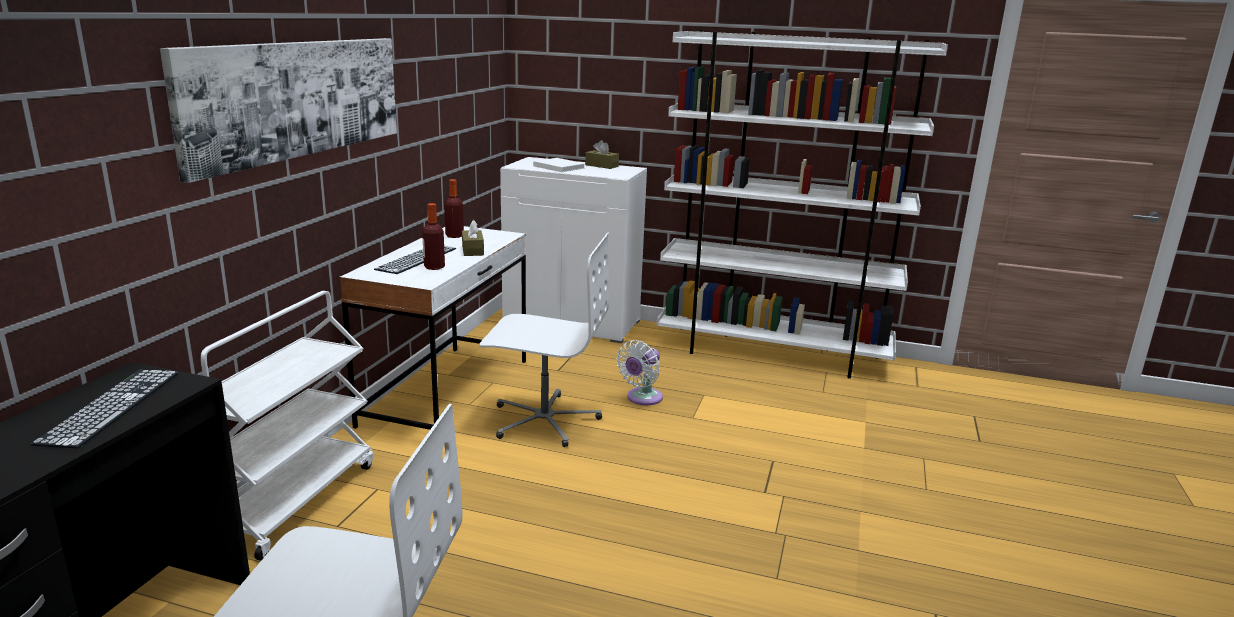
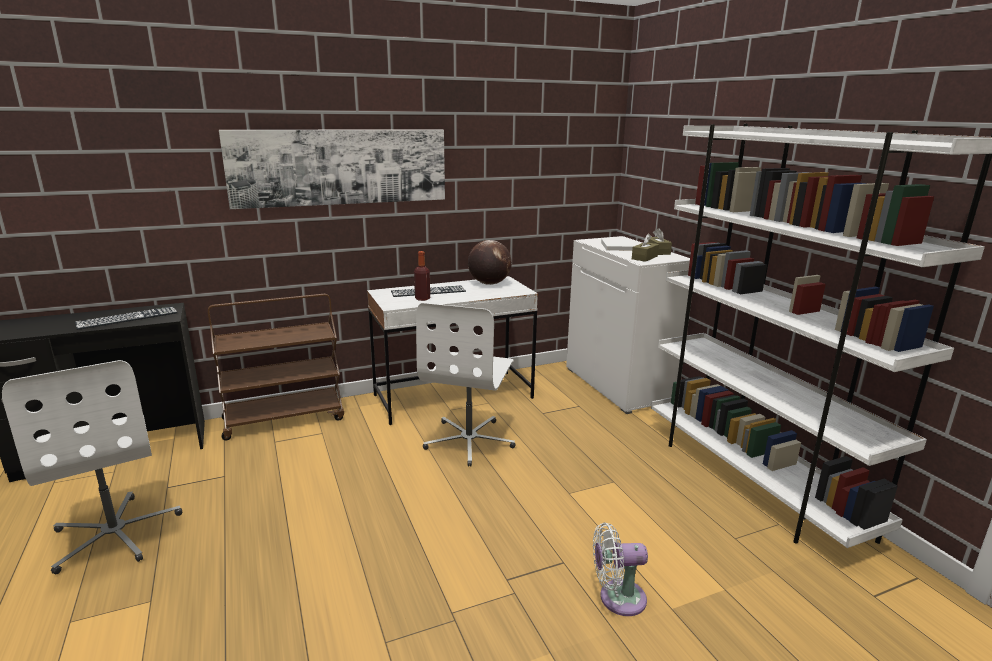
camera: 50 degrees right, 0 degrees up
white cart [201,291,373,561] -> brown cart [208,294,344,440]
bottle [444,179,464,238] -> globe [468,240,512,285]
brown tissue box [462,220,484,256] -> brown tissue box moved to [632,233,659,262]
white office chair [480,233,609,447] -> white office chair turned 45 degrees clockwise [416,303,516,467]
white fan [617,340,663,405] -> white fan moved to [593,523,648,616]

